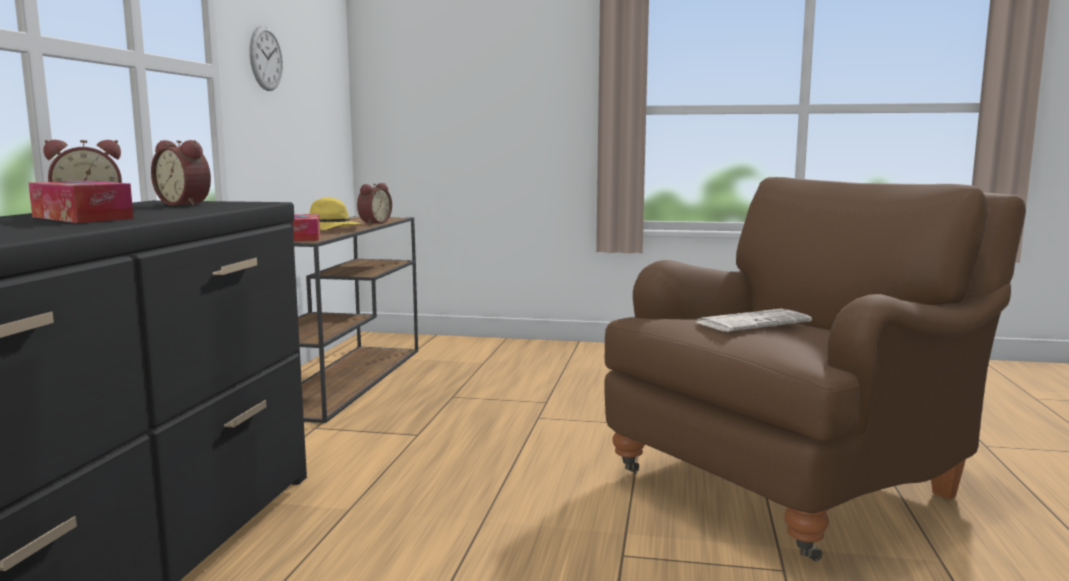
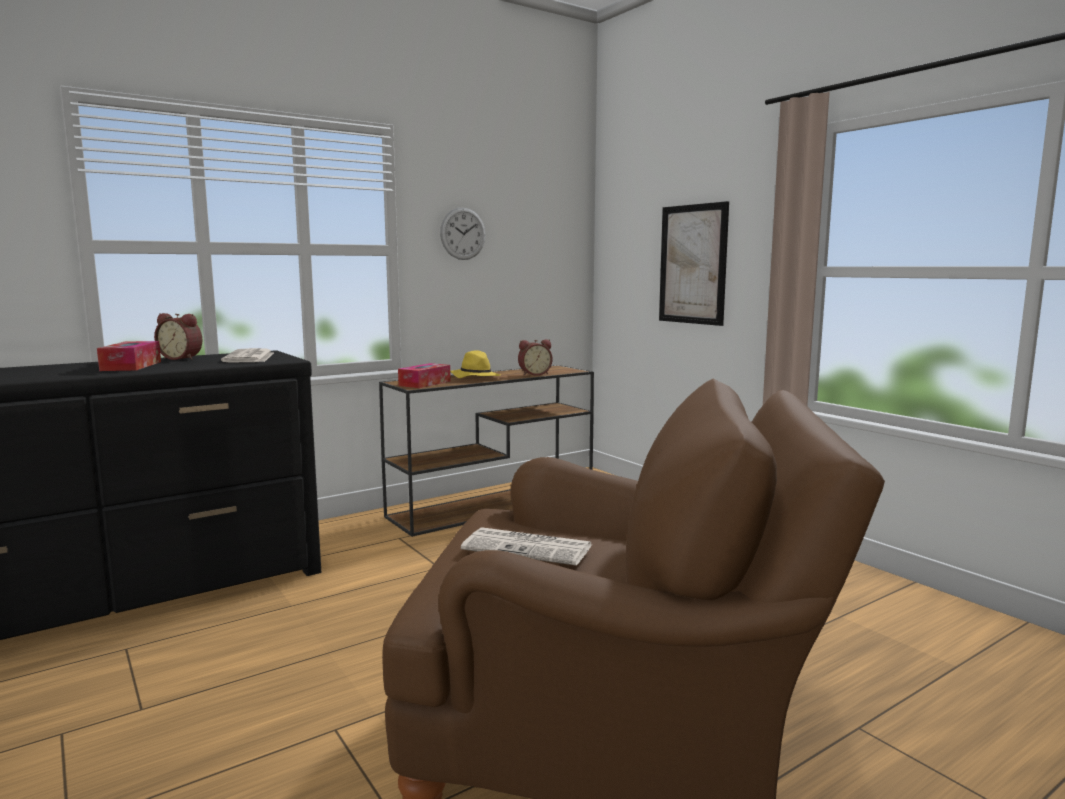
camera: 45 degrees right, 0 degrees up
alarm clock [151,140,211,206] -> newspaper [221,348,274,363]
none -> picture [659,201,729,326]

